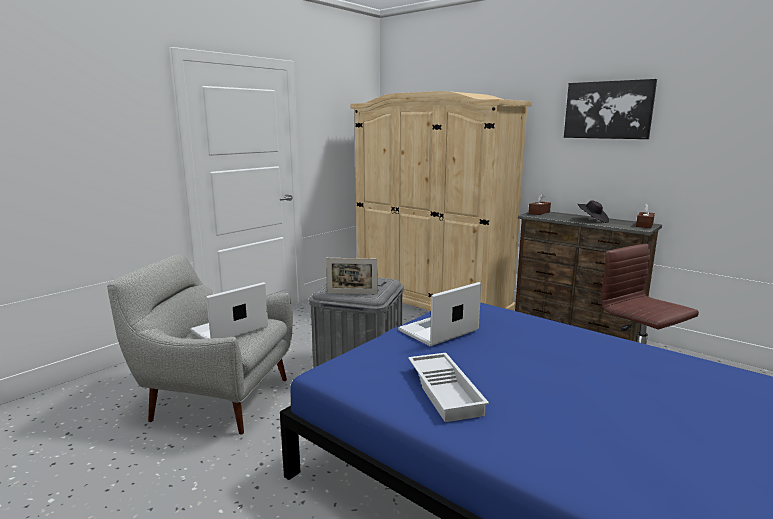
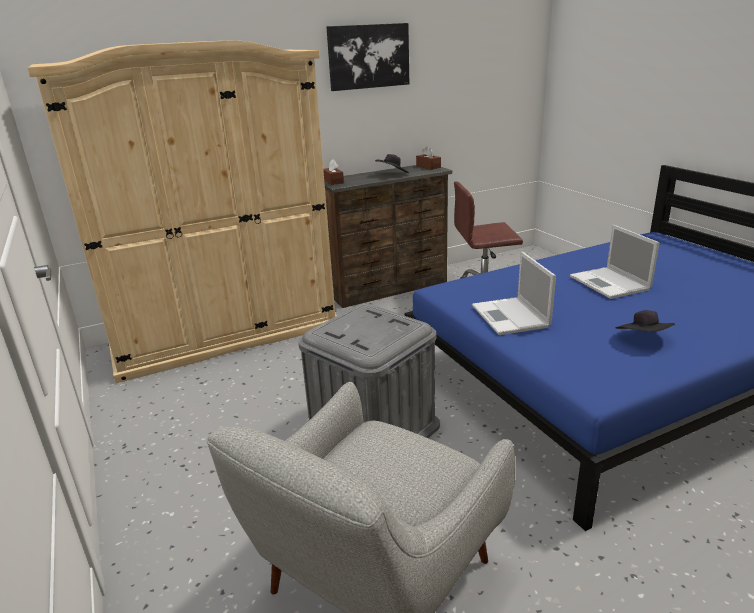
camera: 65 degrees left, 10 degrees up
laptop [190,282,268,339] -> laptop moved to [570,225,659,299]
picture frame [326,258,378,294] -> none
white tray [408,353,489,422] -> black hat [615,310,675,332]

